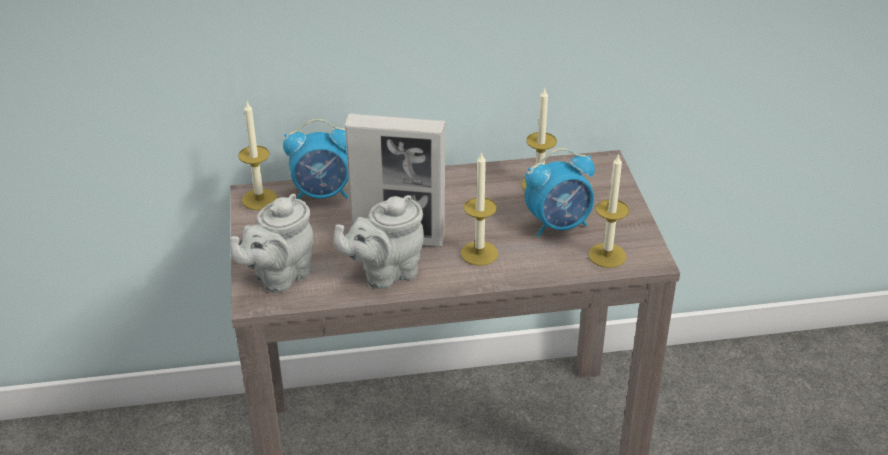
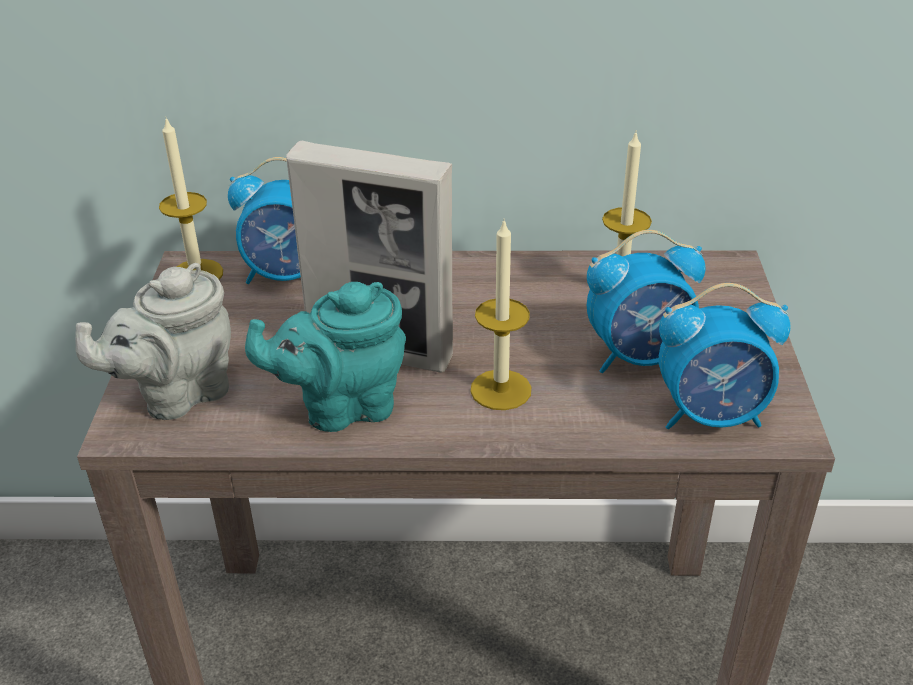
camera: 10 degrees right, 0 degrees up
grey teapot [333,195,424,289] -> turquoise teapot [245,282,406,432]
candle [588,153,629,268] -> alarm clock [659,283,791,429]

